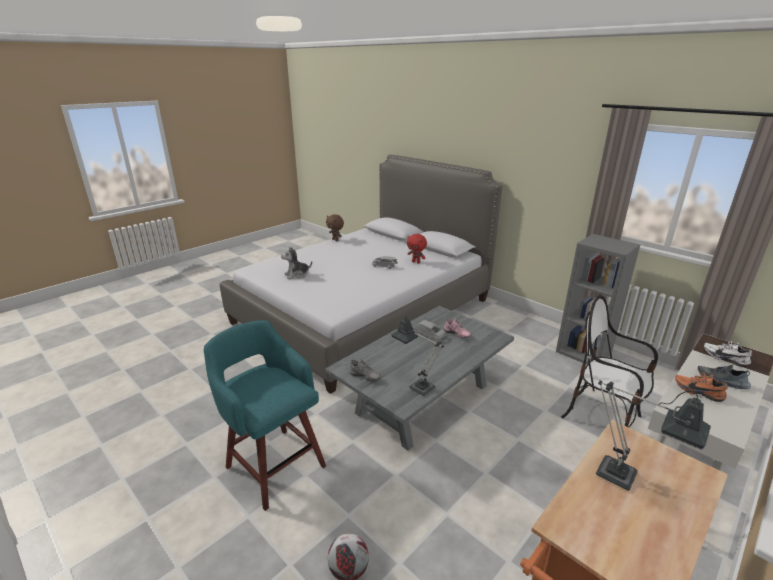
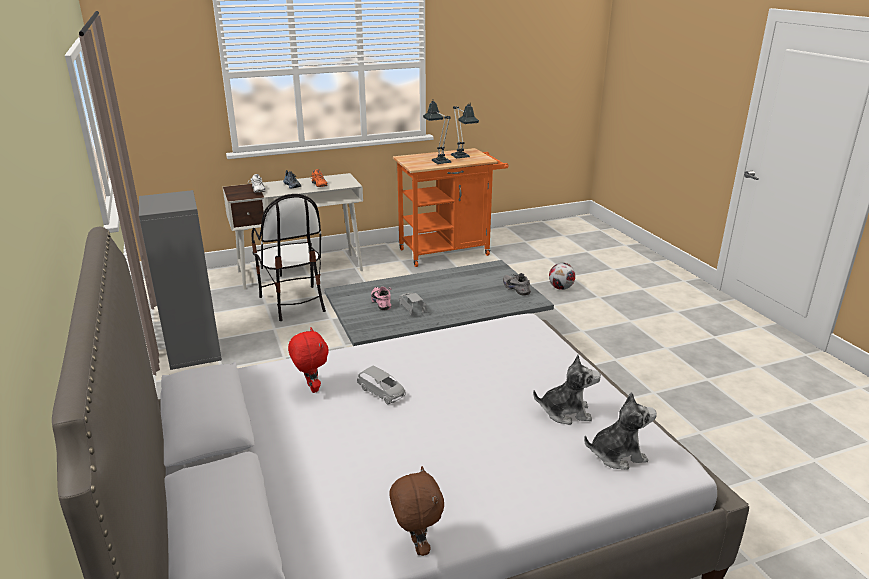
camera: 155 degrees left, 0 degrees up
turquoise stool [204,320,326,511] -> none
table lamp [391,316,444,396] -> table lamp moved to [451,101,479,159]
none -> plush toy [584,392,657,470]

